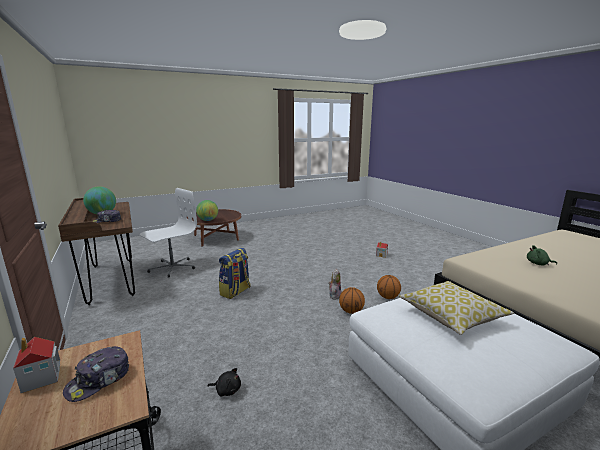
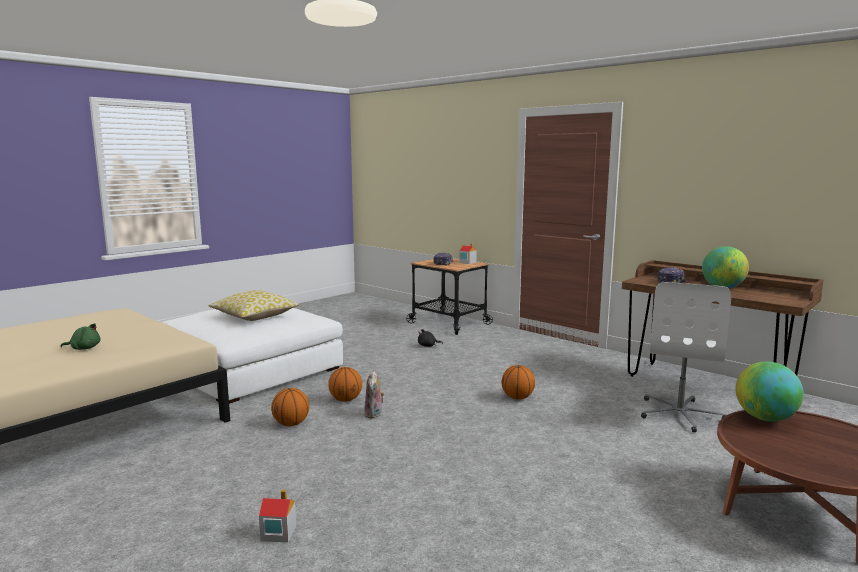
camera: 160 degrees right, 5 degrees down
backpack [219,248,251,299] -> basketball [501,365,535,400]

